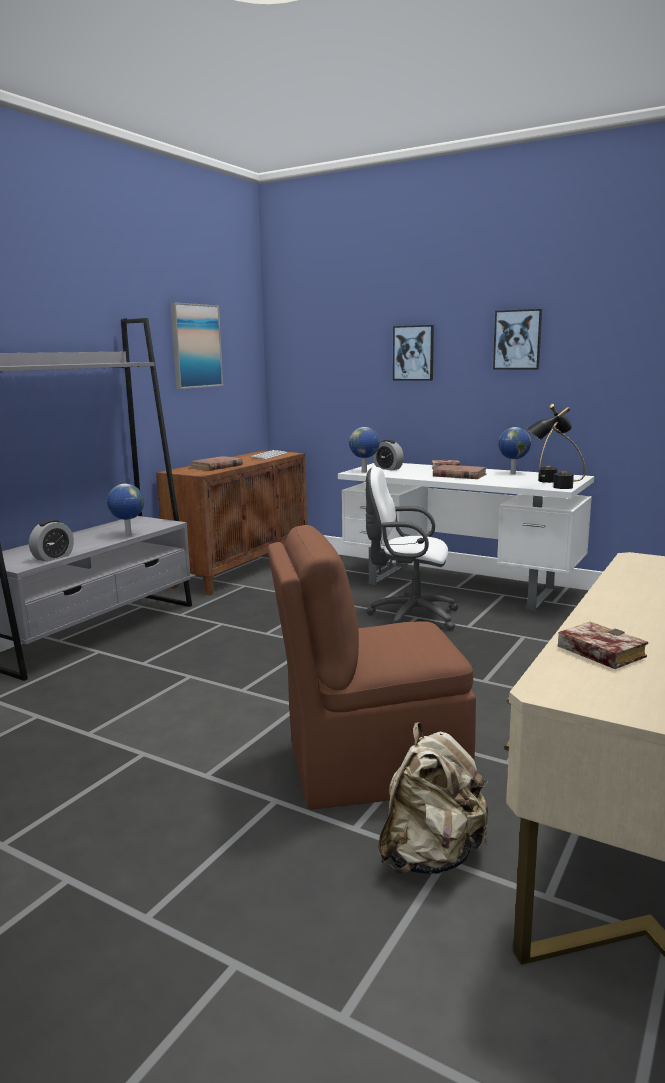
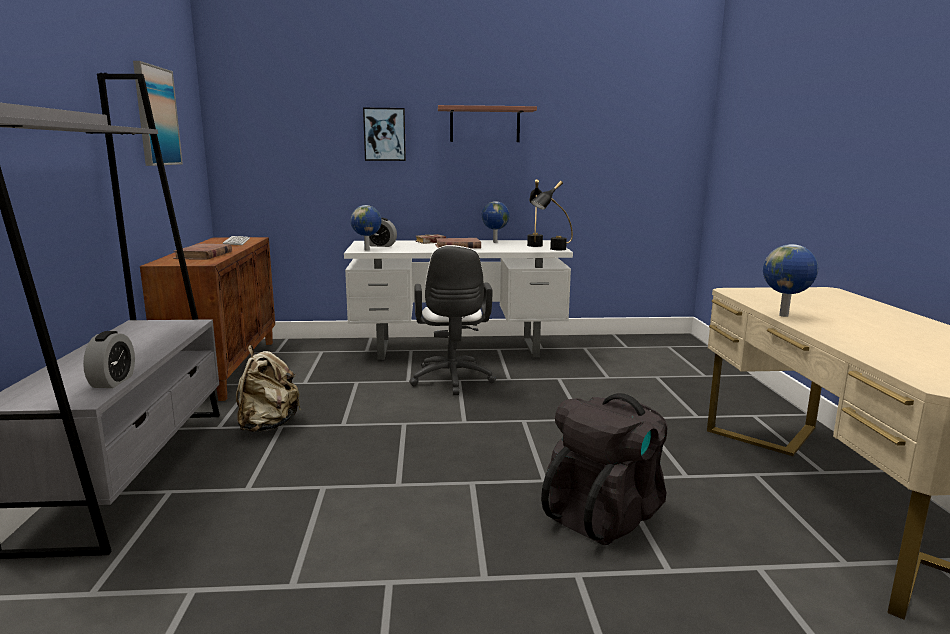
camera: 35 degrees left, 0 degrees up
globe [107,484,144,536] -> globe moved to [763,244,818,317]
brown chair [267,525,476,810] -> black backpack [541,393,668,545]
white office chair [365,467,459,630] -> white office chair turned 75 degrees counterclockwise [409,245,496,395]
beige backpack [378,722,488,874] -> beige backpack moved to [236,345,301,432]
picture [493,309,542,369] -> shelf [438,105,537,142]
book [558,622,648,669] -> none

